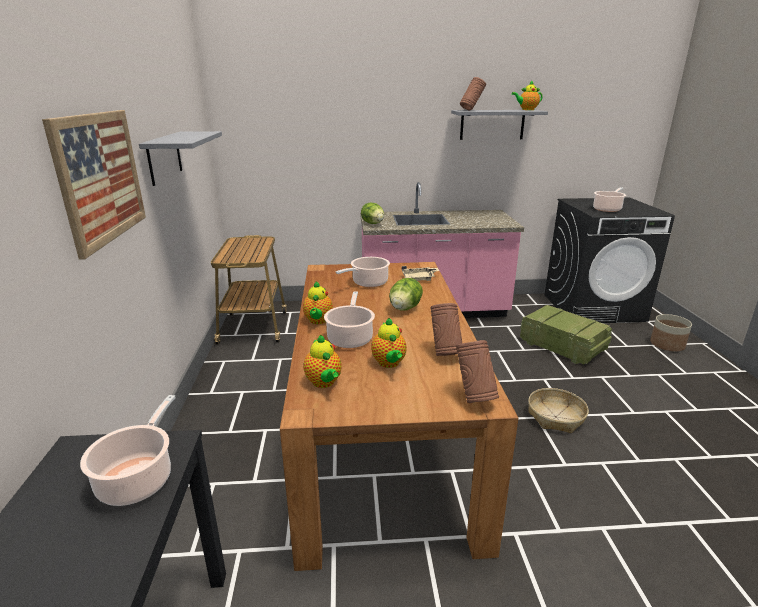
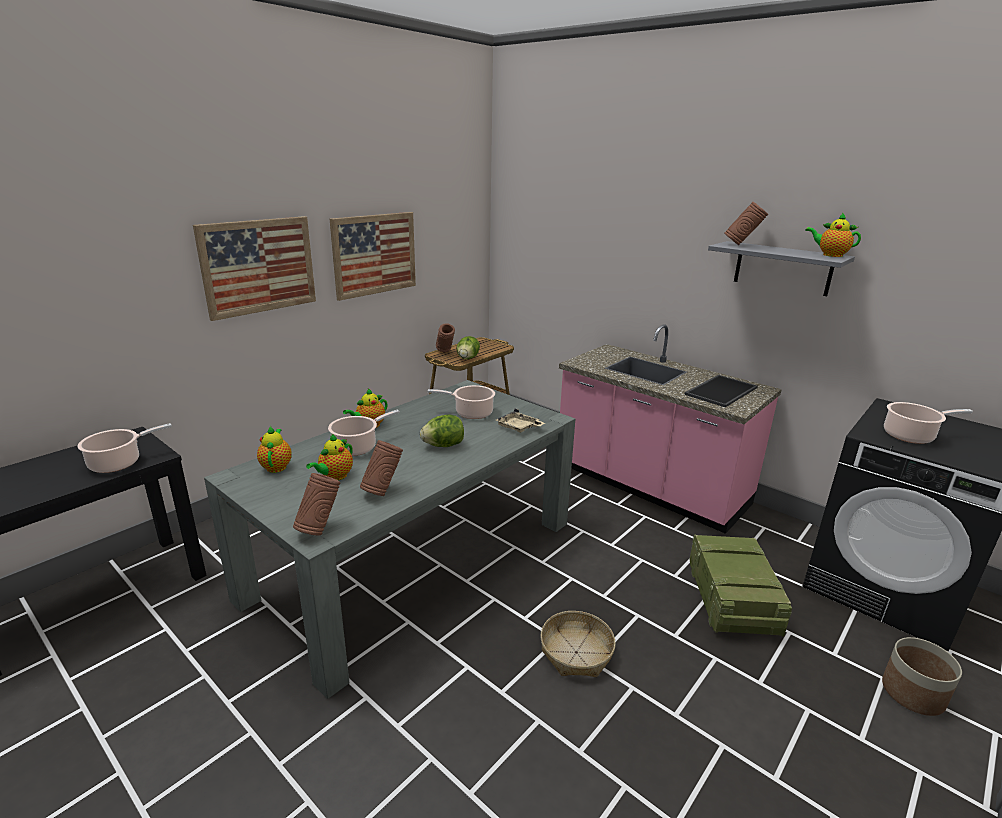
camera: 45 degrees right, 0 degrees up
grey shelf [139,131,222,186] -> picture [330,212,416,301]
brown dining table [280,262,518,571] -> grey dining table [204,380,575,699]
teapot [303,335,342,388] -> teapot turned 150 degrees clockwise [257,426,292,473]
lettuce [361,203,384,224] -> lettuce moved to [456,336,480,359]
none -> brown vase [436,323,455,352]
none -> tray [684,375,758,407]

